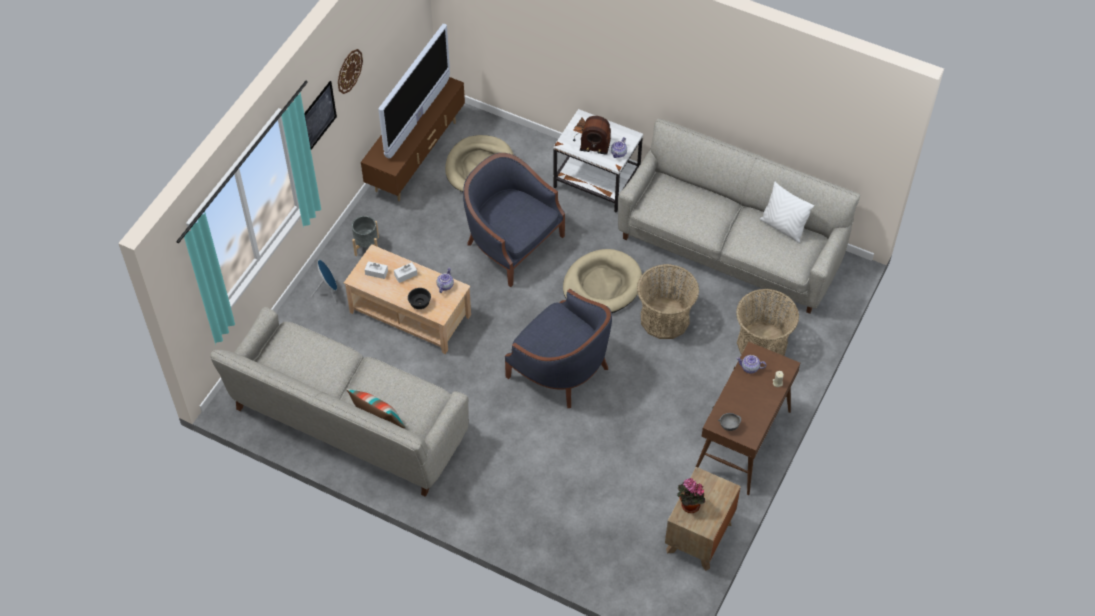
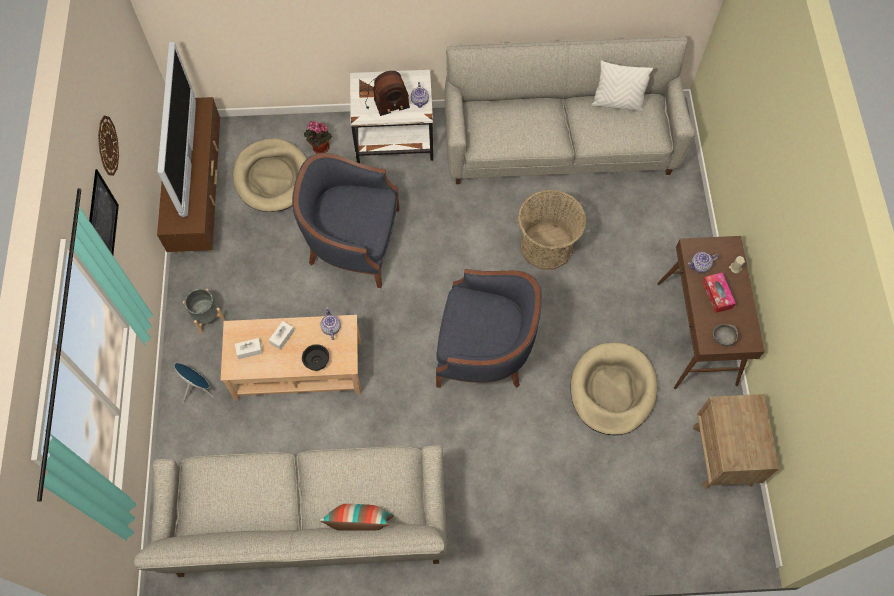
camera: 30 degrees left, 10 degrees up
beige dog bed [563,249,642,313] -> beige dog bed moved to [570,343,657,435]
potted plant [677,478,705,513] -> potted plant moved to [304,121,332,154]
basket [736,289,799,356] -> none
none -> tissue box [702,273,736,313]

